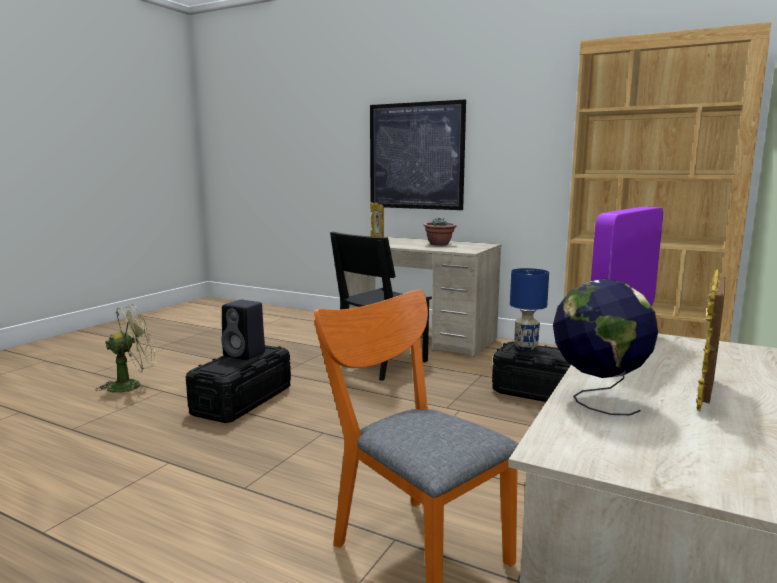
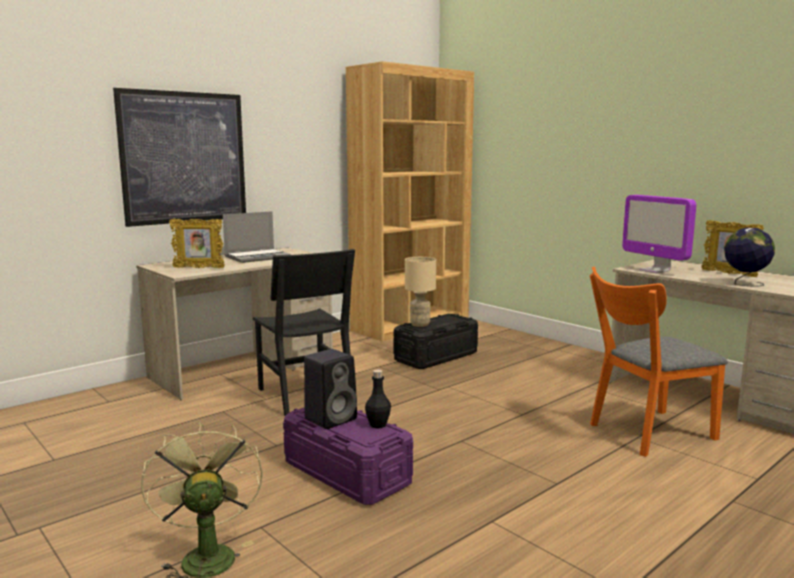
camera: 70 degrees left, 0 degrees up
black storage box [186,345,291,423] -> purple storage box [283,407,413,505]
potted plant [423,218,456,246] -> laptop [223,211,291,263]
blue table lamp [510,268,549,350] -> beige table lamp [405,257,436,327]
none -> black bottle [365,370,391,429]

